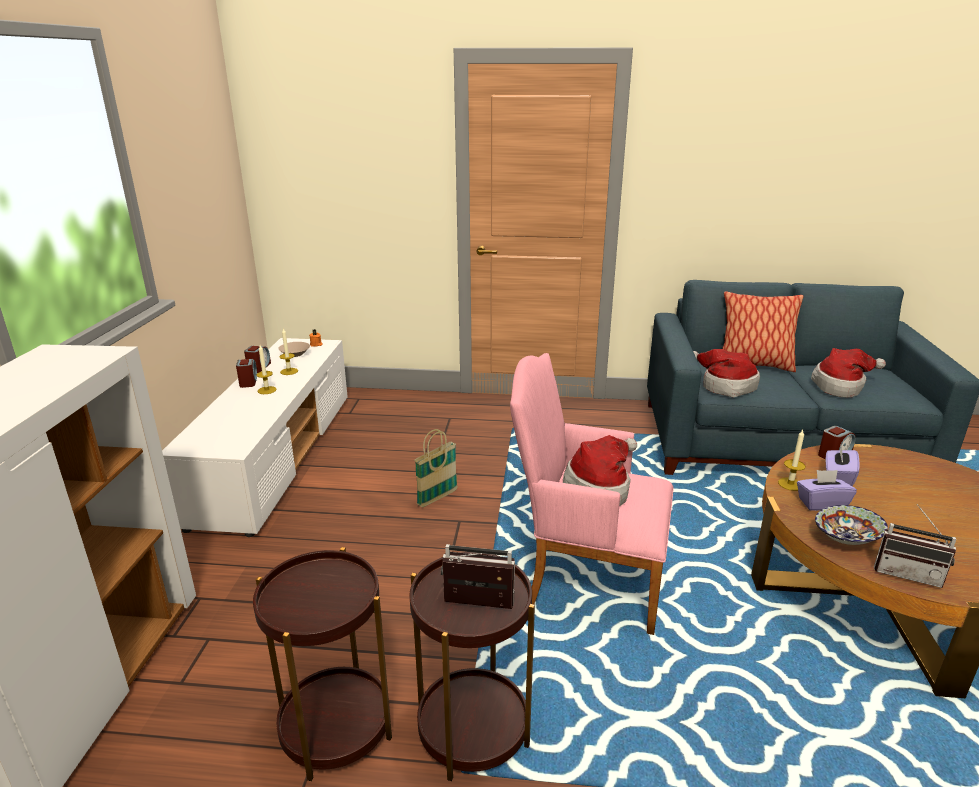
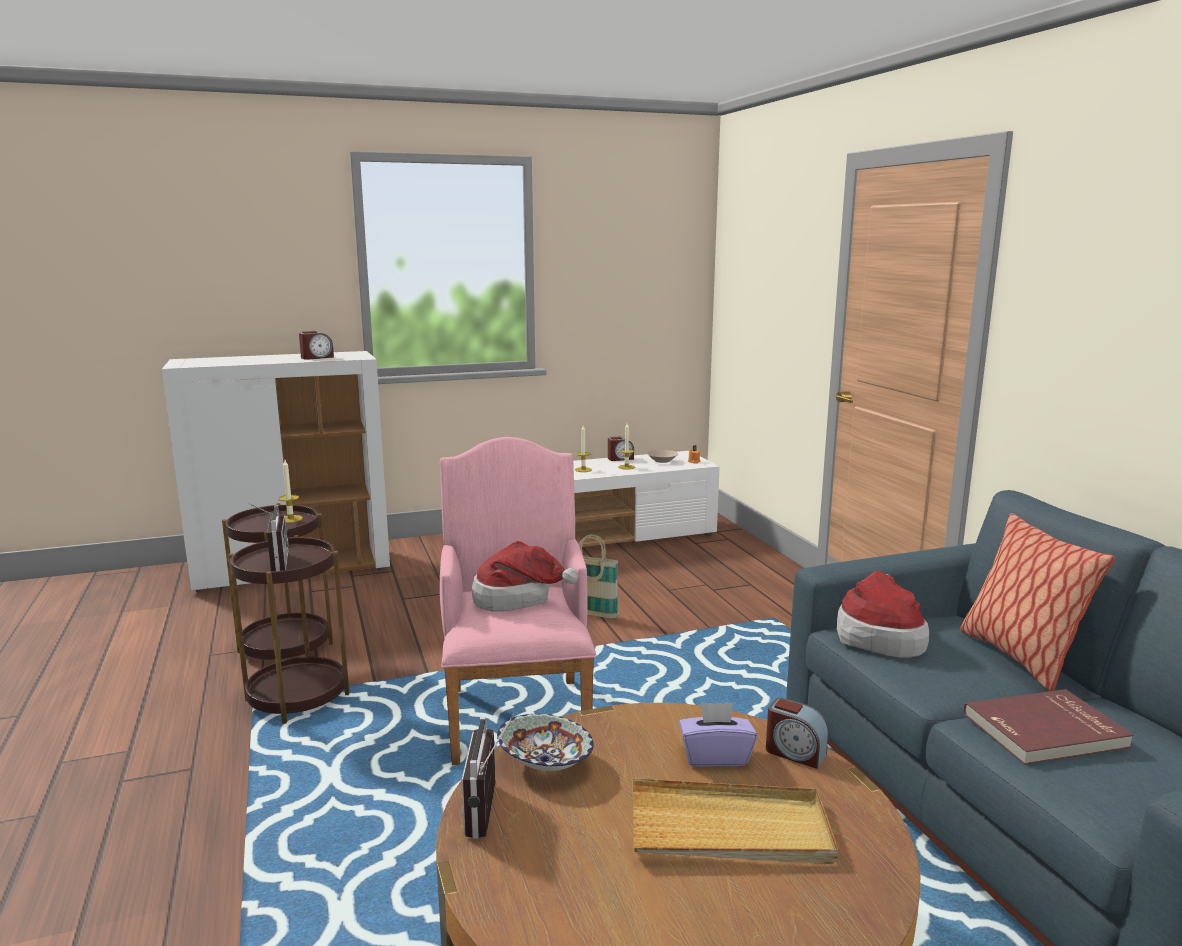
camera: 65 degrees right, 10 degrees down
alarm clock [236,359,257,388] -> alarm clock moved to [299,331,334,360]
candle [778,430,806,491] -> candle moved to [278,460,303,523]
purple tissue box [797,470,857,511] -> none
hat [811,348,886,398] -> red book [964,689,1134,765]
none -> beige tray [633,778,838,864]

